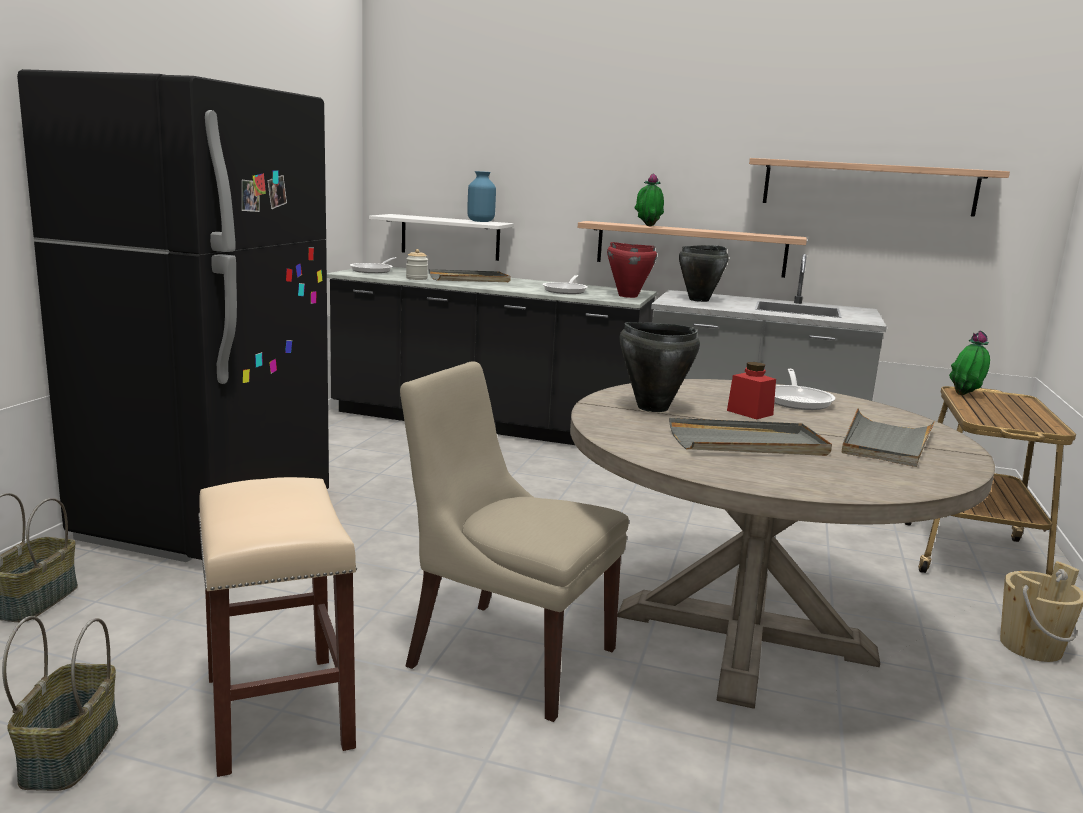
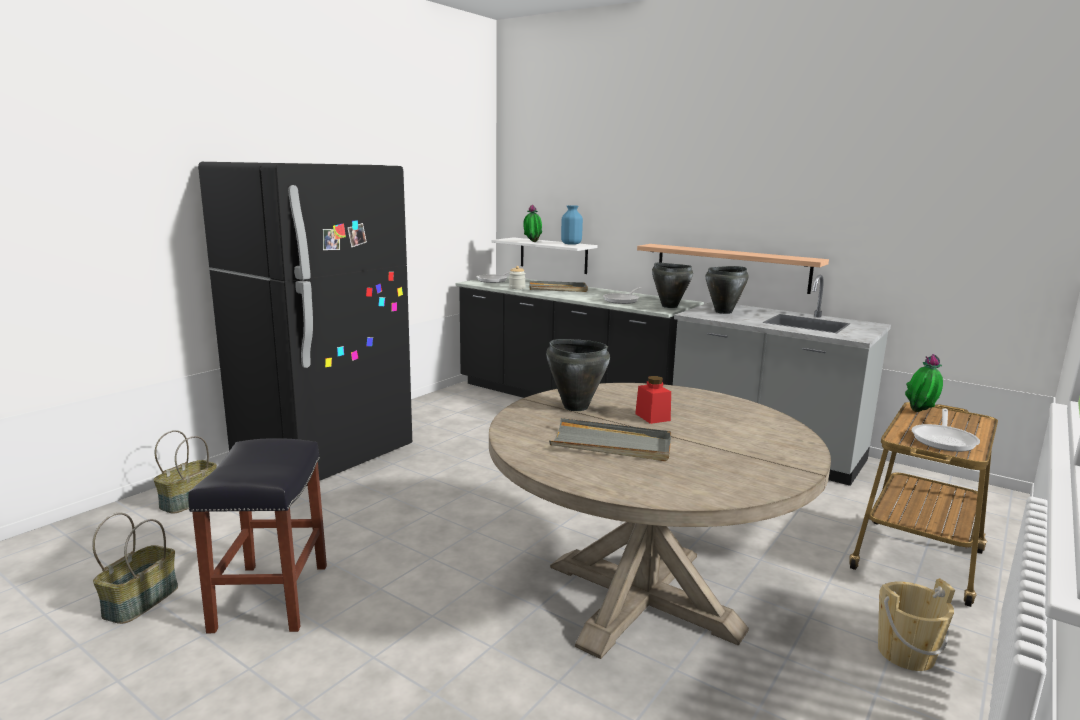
camera: 20 degrees right, 0 degrees up
beige stool [198,477,357,777] -> black stool [188,439,327,633]
beige chair [400,361,629,722] -> none
red cooking pot [607,242,657,298] -> black cooking pot [652,263,693,308]
potted plant [635,173,664,227] -> potted plant moved to [523,205,542,242]
shelf [749,158,1010,217] -> none
frying pan [774,369,835,410] -> frying pan moved to [911,408,980,452]
grey tray [842,408,935,467] -> none

